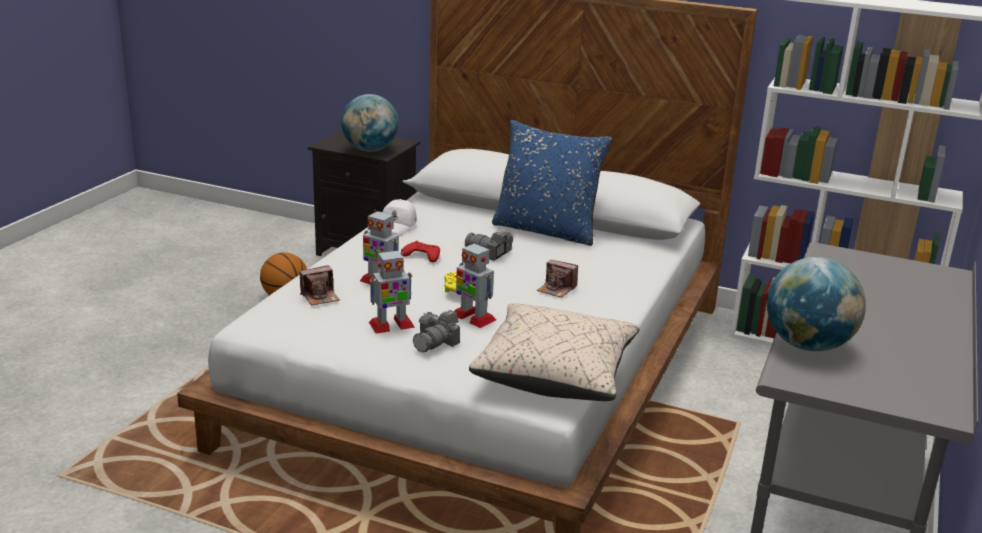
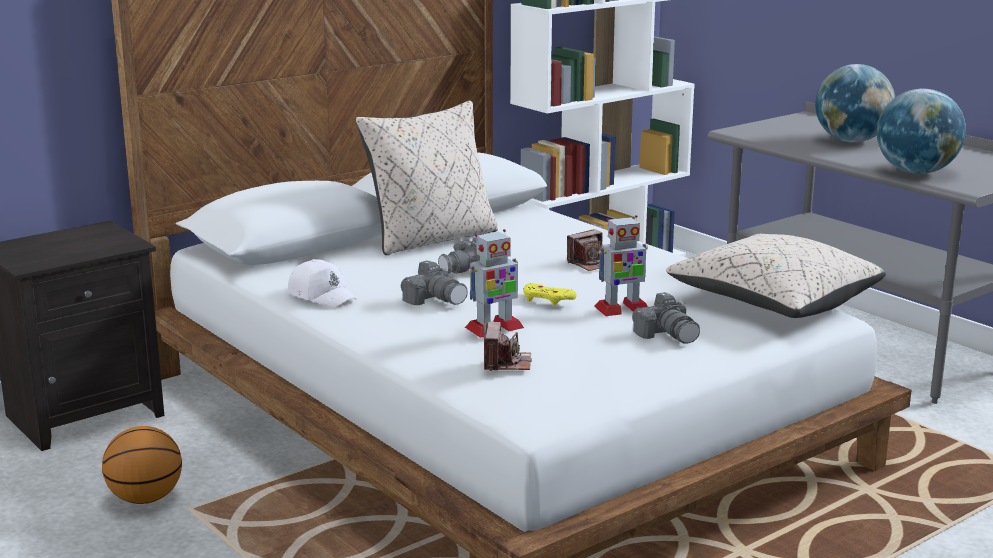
camera: 60 degrees left, 5 degrees down
globe [341,94,399,152] -> globe moved to [815,64,895,142]
toy robot [369,249,415,333] -> none
red game controller [401,241,440,262] -> camera [401,260,468,305]
blue pillow [492,120,612,246] -> beige pillow [356,101,498,255]

